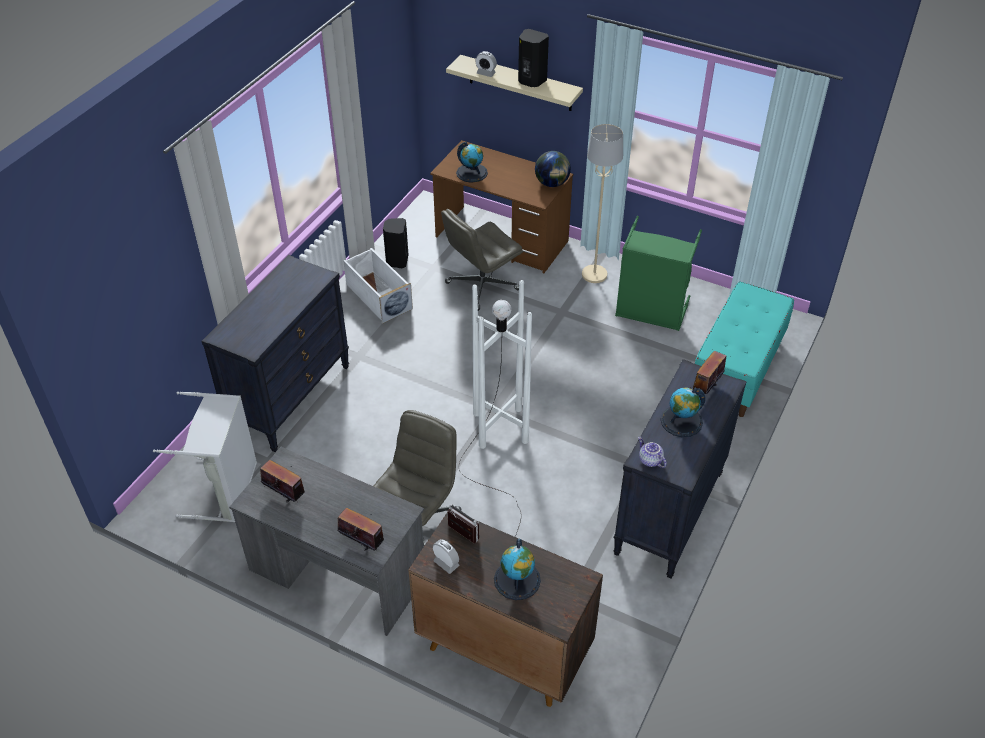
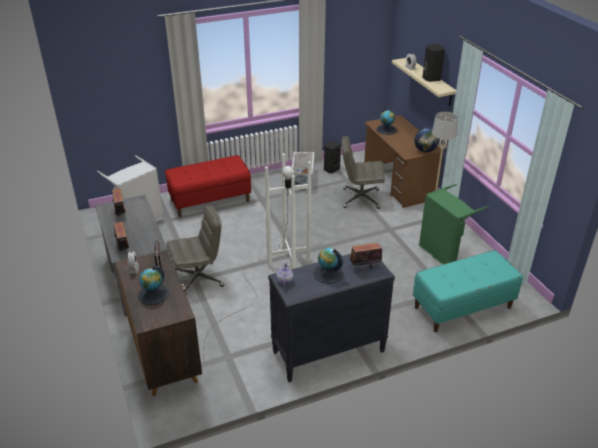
camera: 40 degrees right, 10 degrees down
black dresser [202,255,349,452] -> red bench [165,155,251,217]

